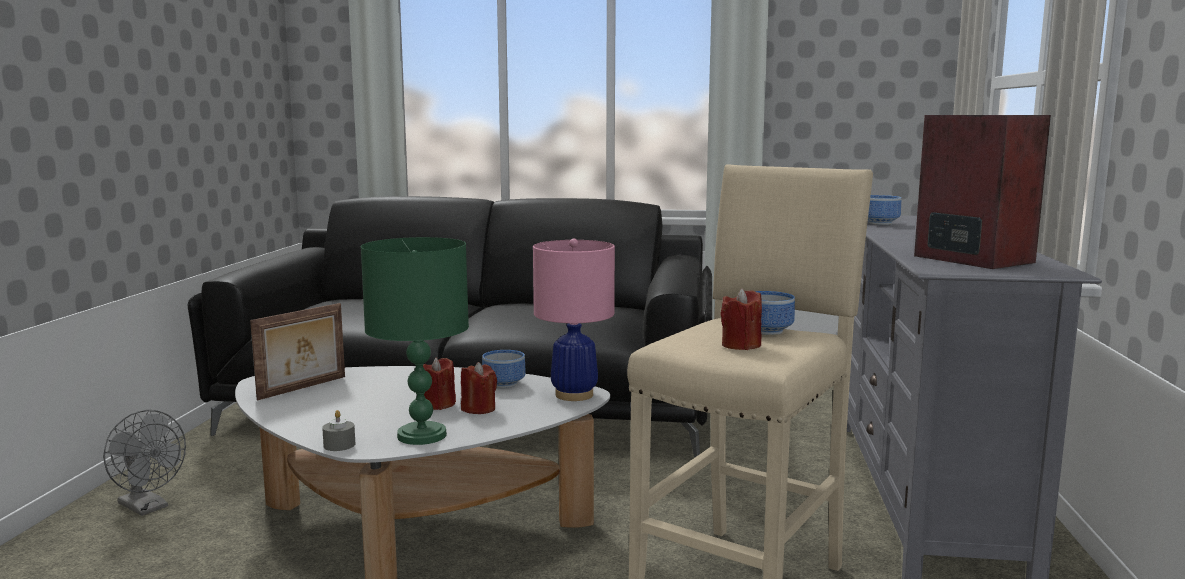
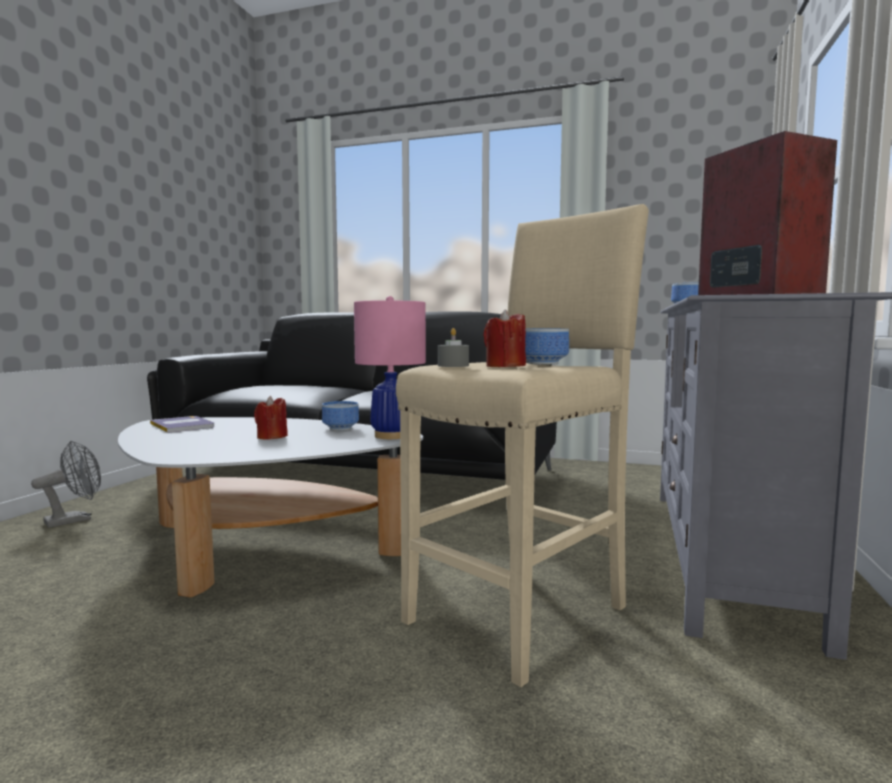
camera: 10 degrees right, 5 degrees down
grey fan [103,410,186,516] -> grey fan turned 90 degrees counterclockwise [31,440,101,528]
picture frame [250,303,345,400] -> book [150,416,214,433]
grey candle [322,410,355,451] -> grey candle moved to [438,328,469,367]
green table lamp [361,237,469,445] -> none
red candle [461,362,497,414] -> none

